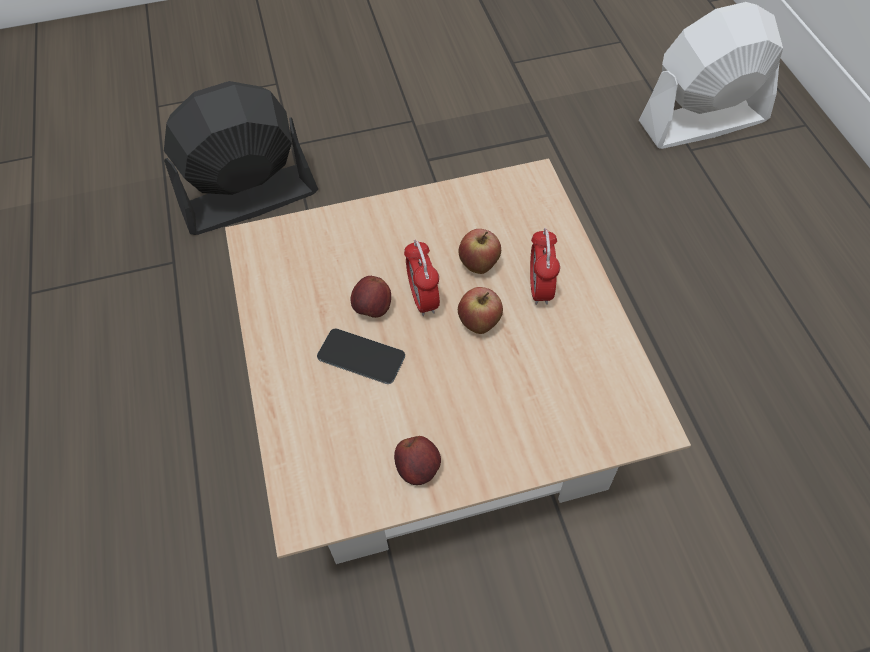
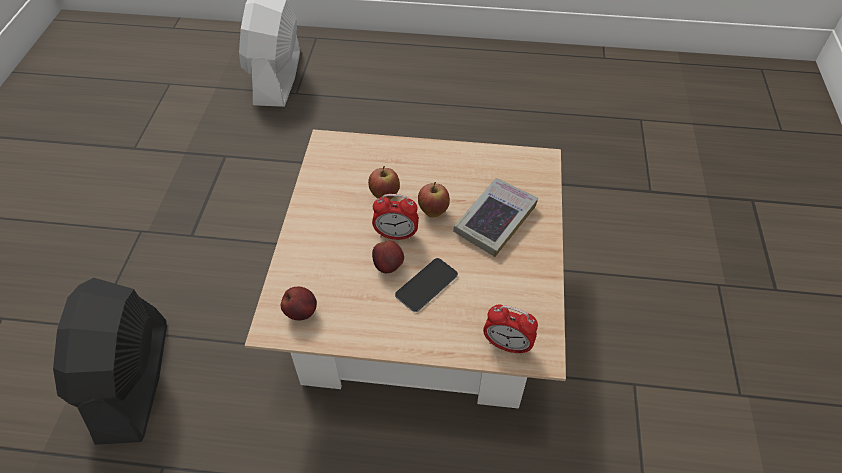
camera: 70 degrees left, 5 degrees down
apple [394,436,441,485] -> apple moved to [281,287,317,320]
alarm clock [530,228,560,305] -> alarm clock moved to [483,304,538,355]
none -> book [453,178,538,257]

